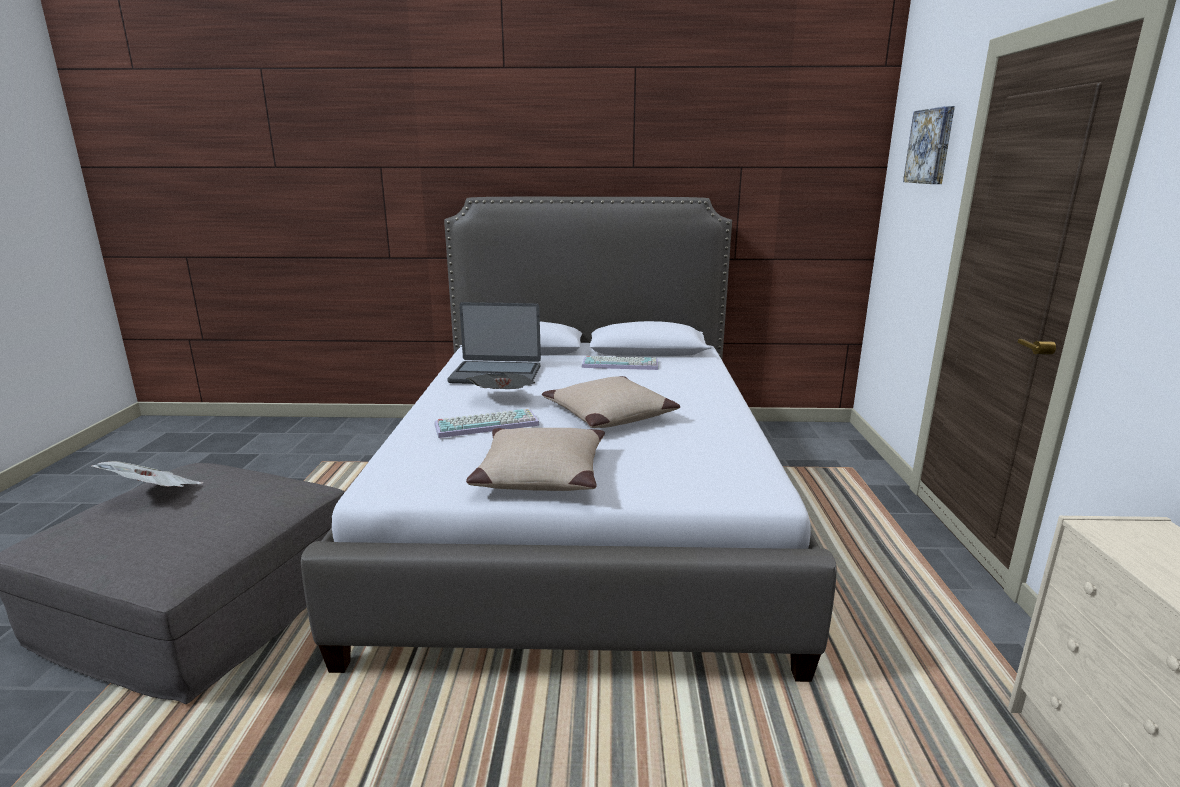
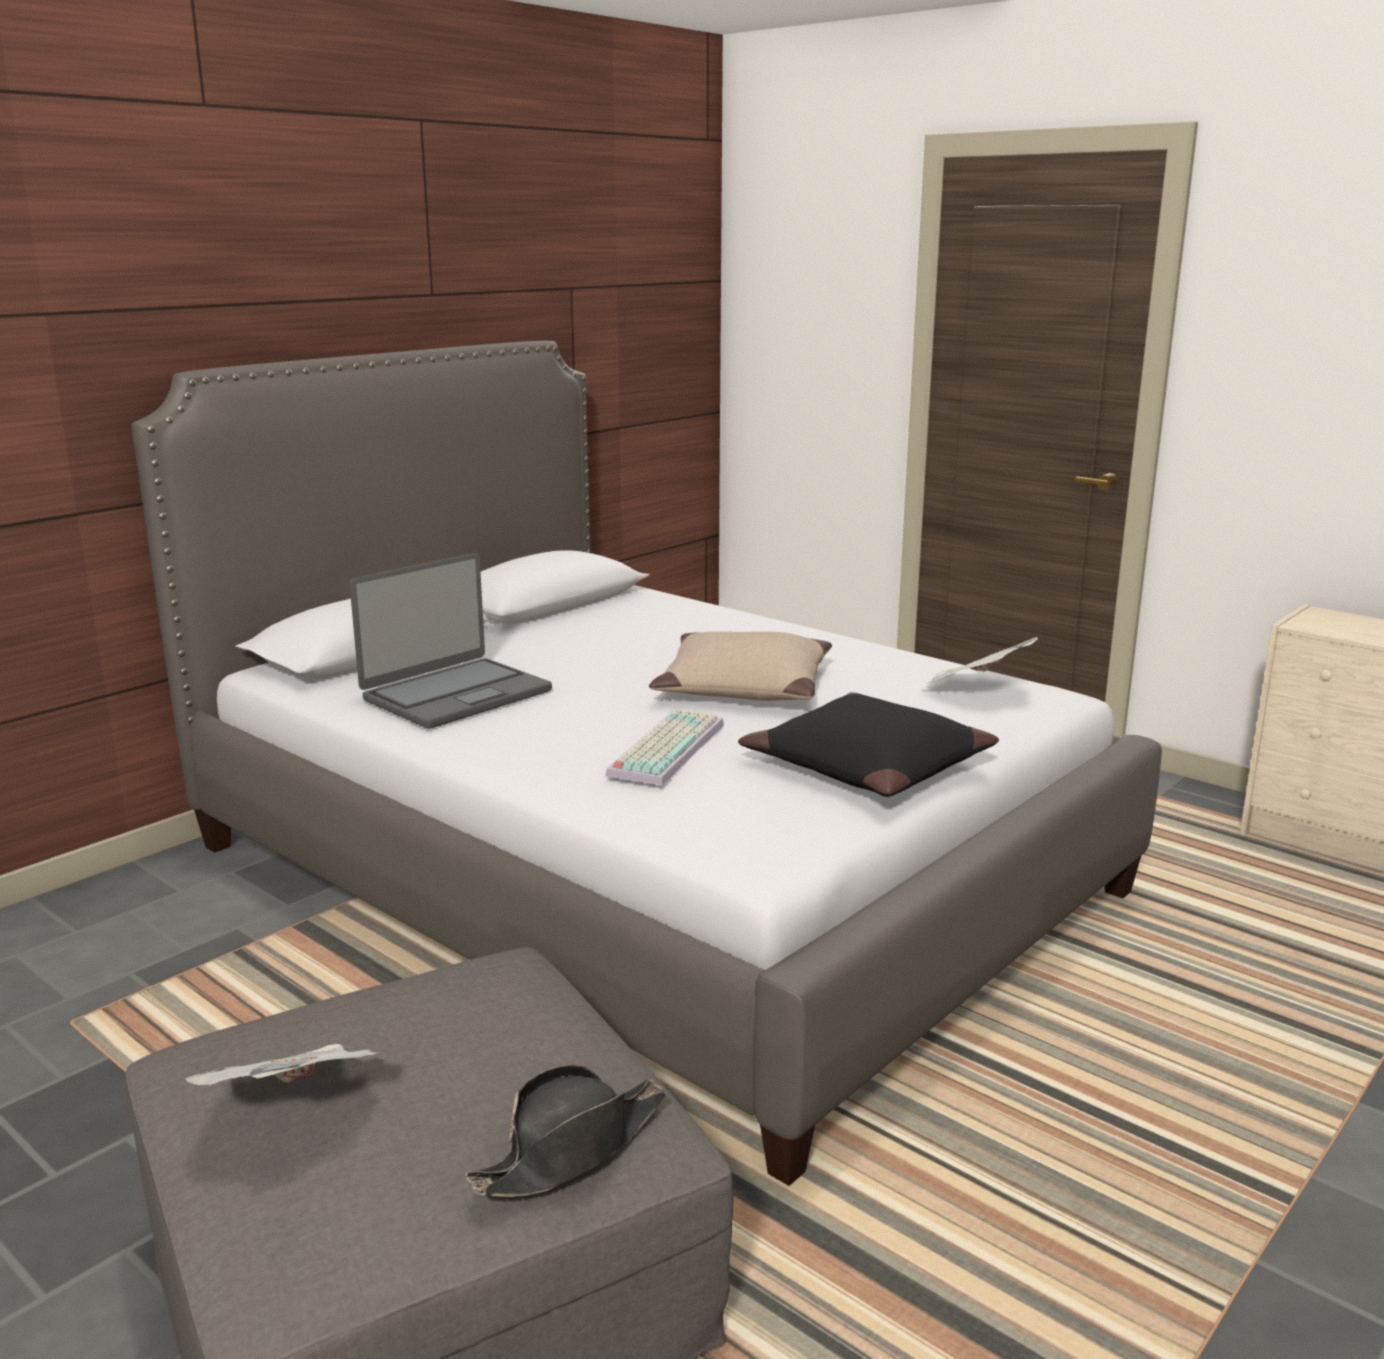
camera: 50 degrees left, 0 degrees up
newspaper [466,372,535,389] -> newspaper moved to [927,637,1038,684]
beige pillow [466,428,605,491] -> black pillow [738,692,999,797]
keyboard [582,356,658,370] -> none
picture [903,106,955,184] -> none
none -> black hat [466,1065,666,1197]

